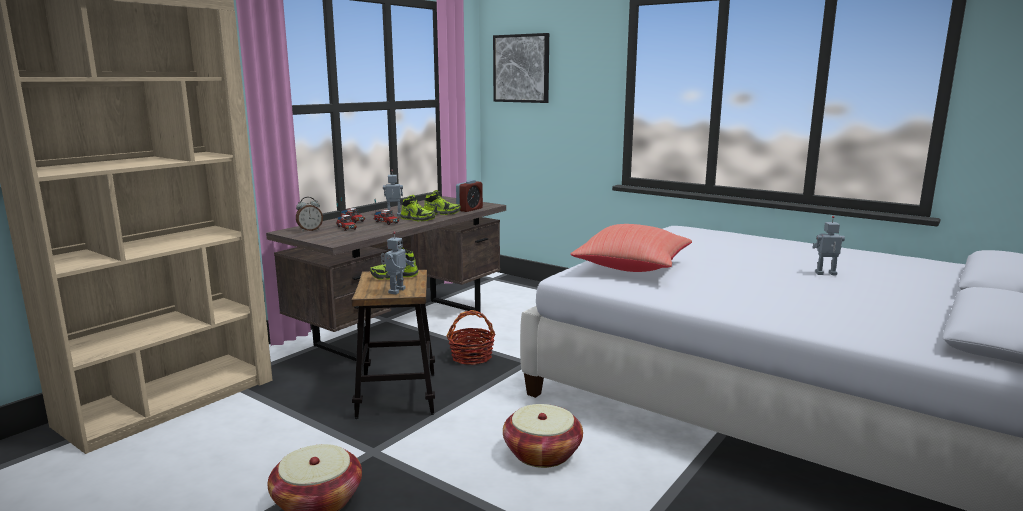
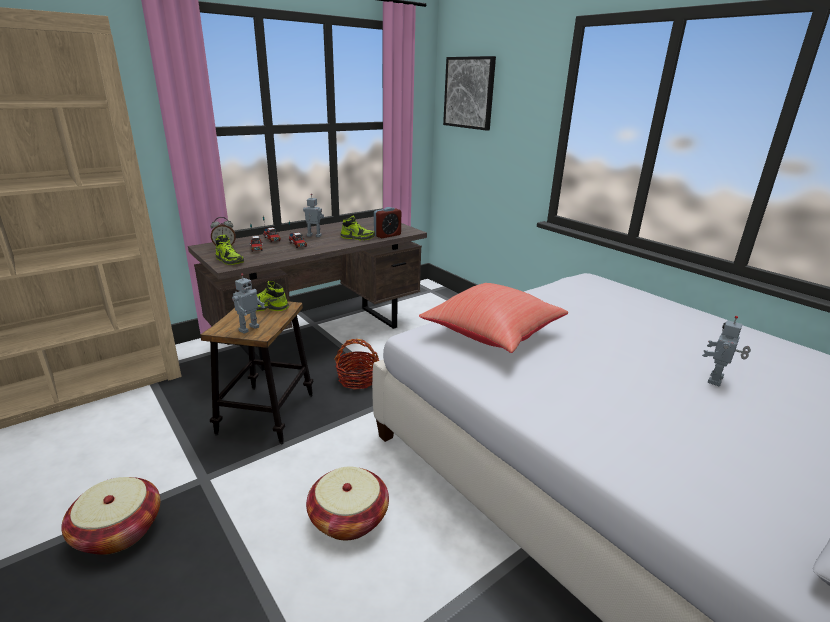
camera: 15 degrees right, 10 degrees up
shoe [400,195,435,221] -> shoe moved to [215,234,244,265]
toy robot [812,216,845,275] -> toy robot turned 75 degrees counterclockwise [702,316,751,386]

